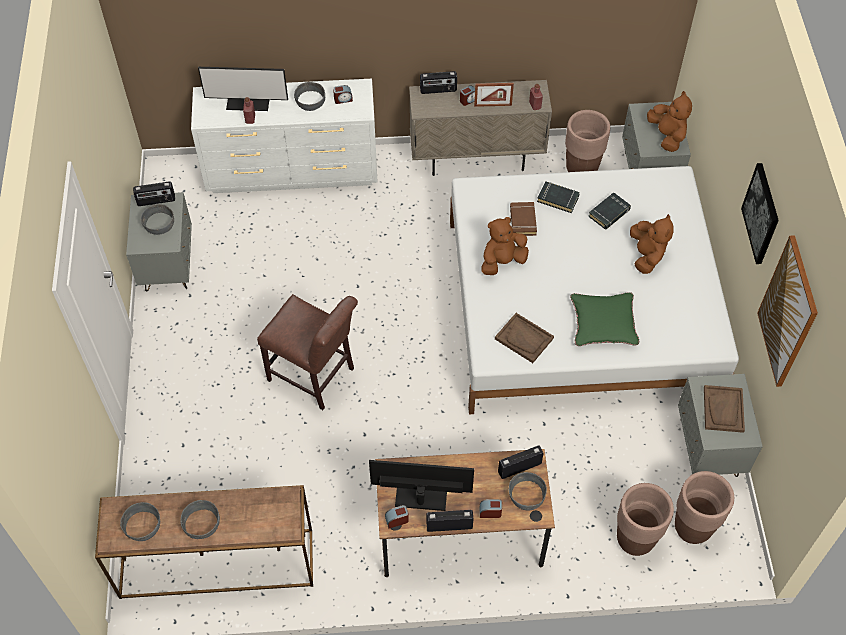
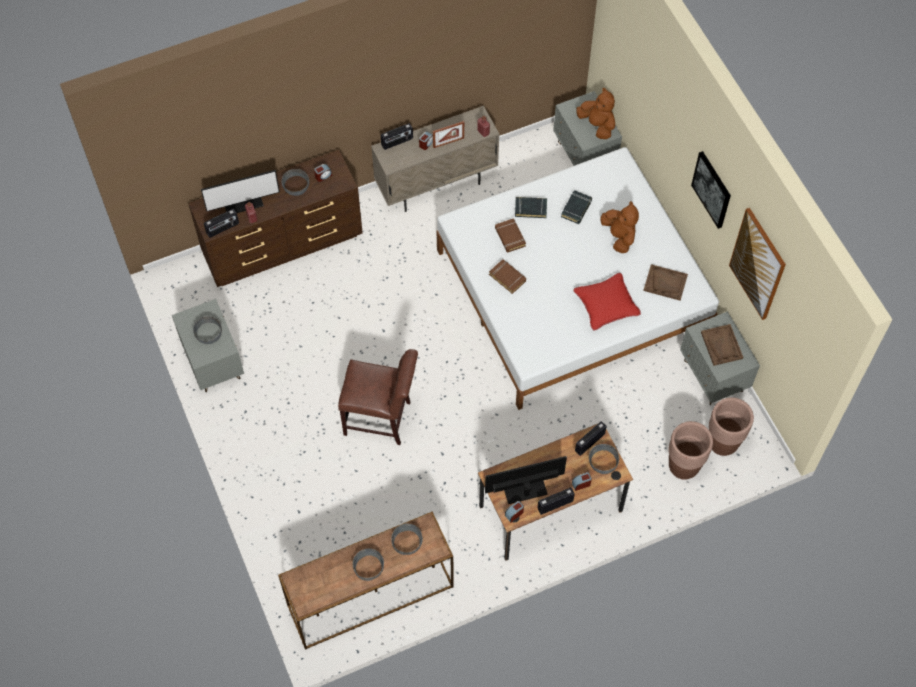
camera: 20 degrees left, 5 degrees up
grey bowl [120,502,160,541] -> grey bowl moved to [391,523,423,555]
radio [133,181,175,206] -> radio moved to [204,209,239,238]
white dresser [191,79,378,193] -> brown dresser [188,150,363,287]
brown plush toy [481,217,529,275] -> brown book [489,259,526,294]
brown tray [495,313,554,363] -> brown tray moved to [643,264,688,301]
brown planter [565,110,610,172] -> none
green pillow [570,292,639,346] -> red pillow [574,273,641,330]

